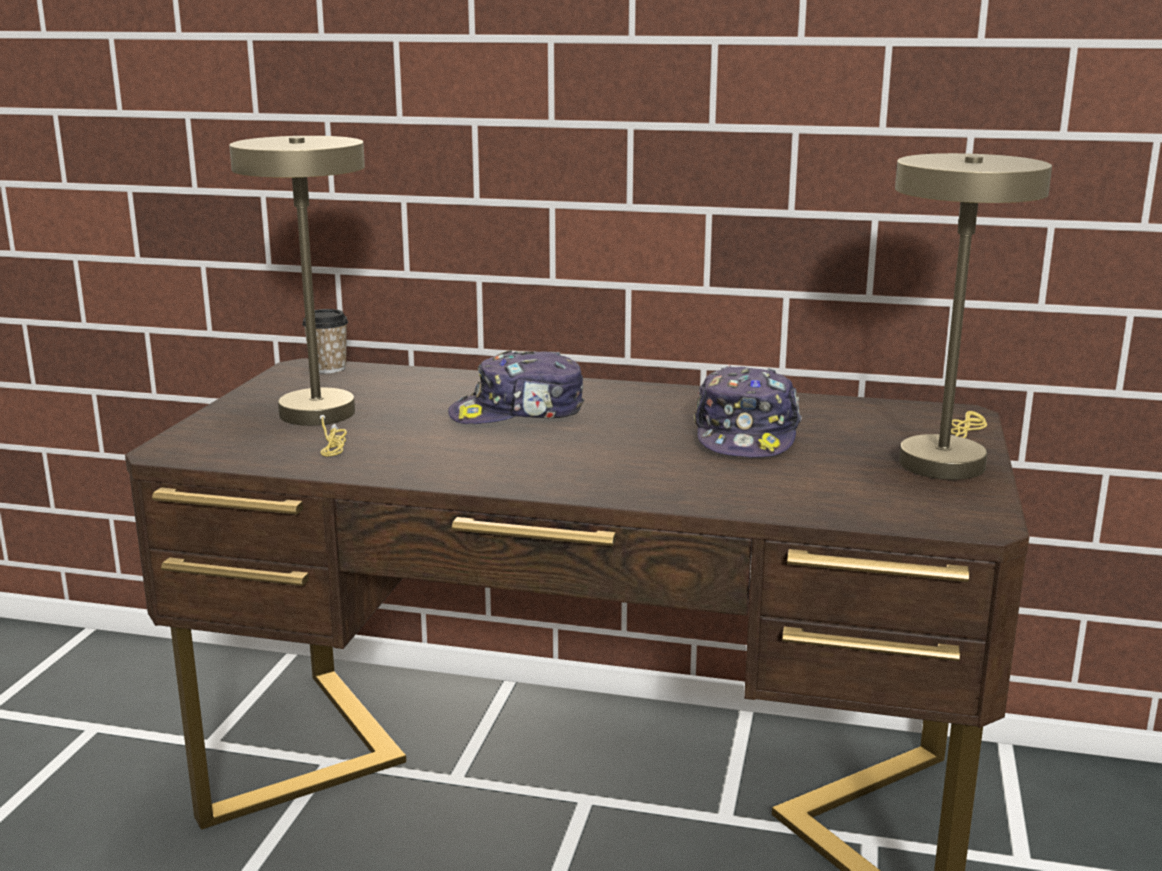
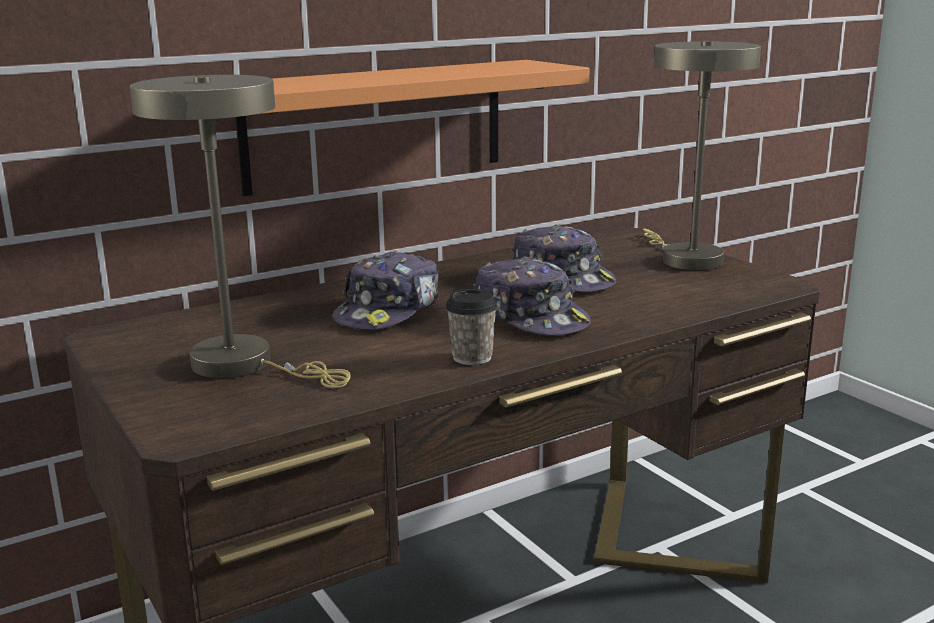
camera: 45 degrees left, 0 degrees up
cup [302,309,348,373] -> cup moved to [445,289,498,365]
none -> orange shelf [235,60,590,196]
none -> cap [474,257,591,336]

